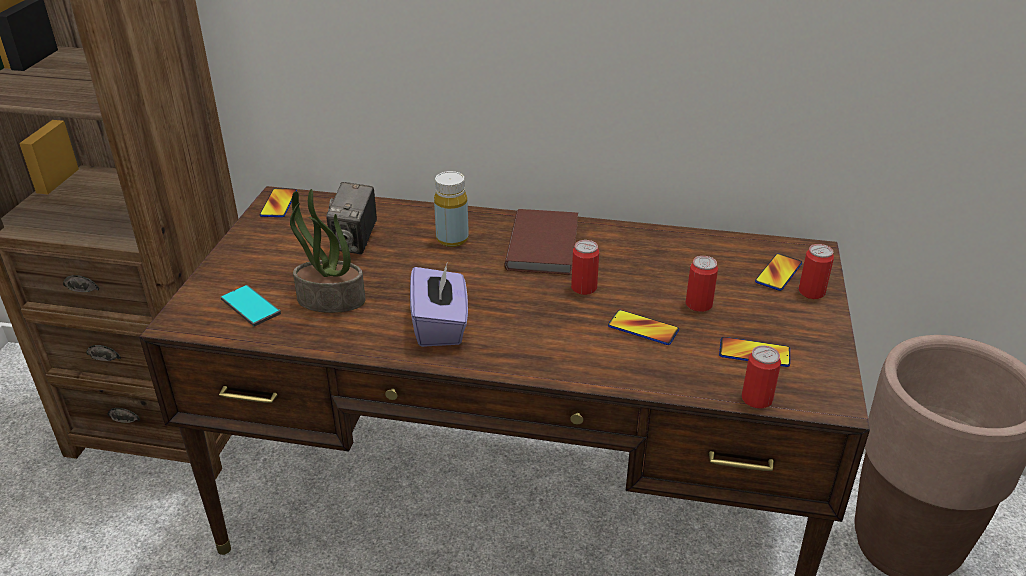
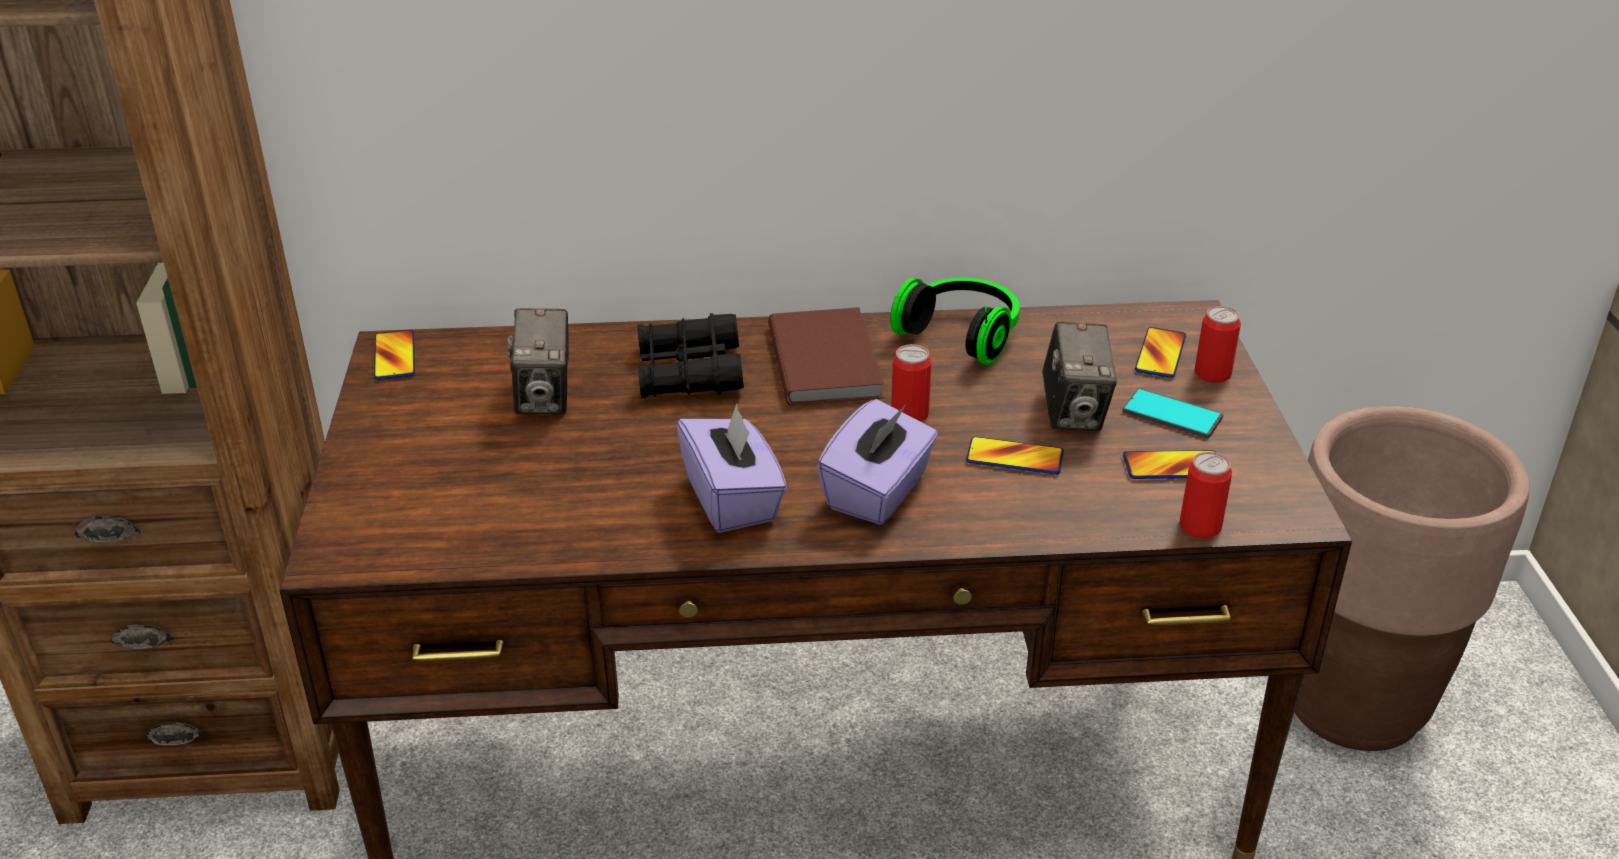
camera: 15 degrees left, 0 degrees up
phone [221,285,281,326] -> phone moved to [1122,388,1223,439]
potted plant [290,189,366,313] -> none
yellow bottle [434,171,469,247] -> black binoculars [638,313,744,398]
can [686,256,718,312] -> camera [1042,322,1117,431]
none -> purple tissue box [817,399,938,525]
none -> headphones [890,278,1020,365]

